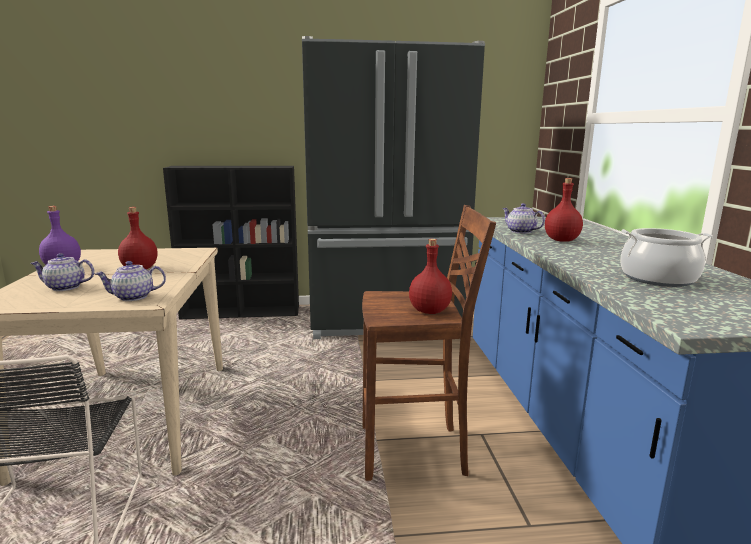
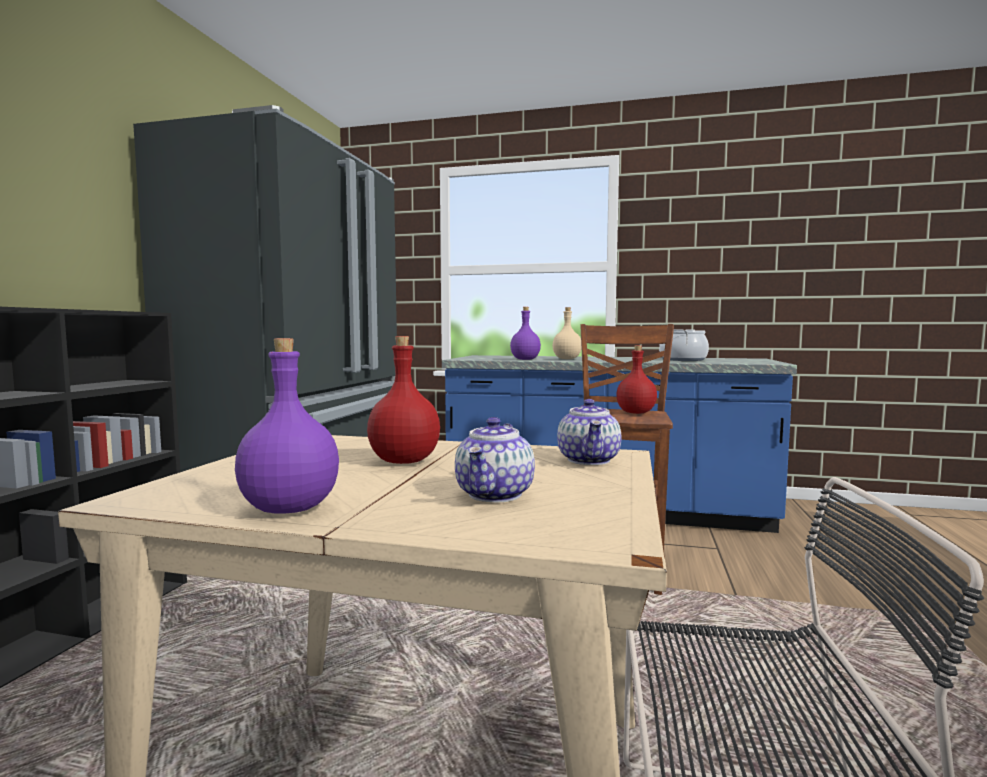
camera: 70 degrees left, 10 degrees down
teapot [502,203,545,234] -> purple bottle [510,307,541,360]
red bottle [545,178,583,242] -> beige bottle [552,307,582,359]

